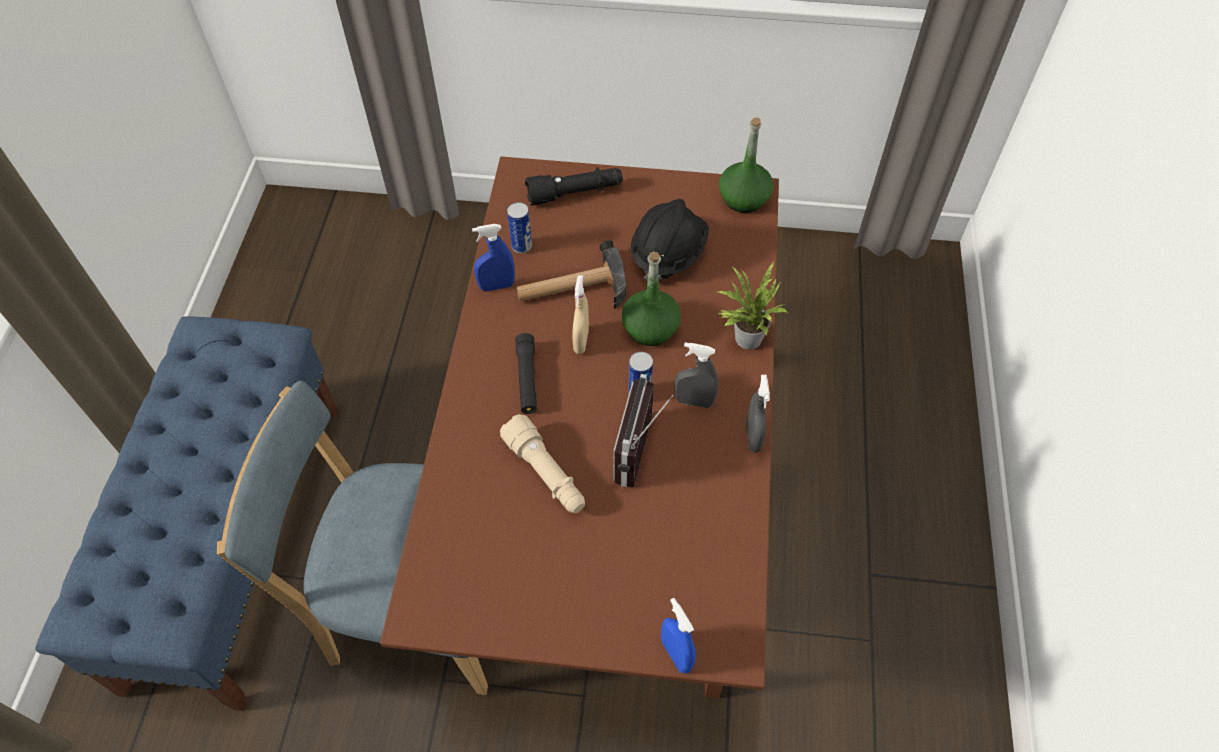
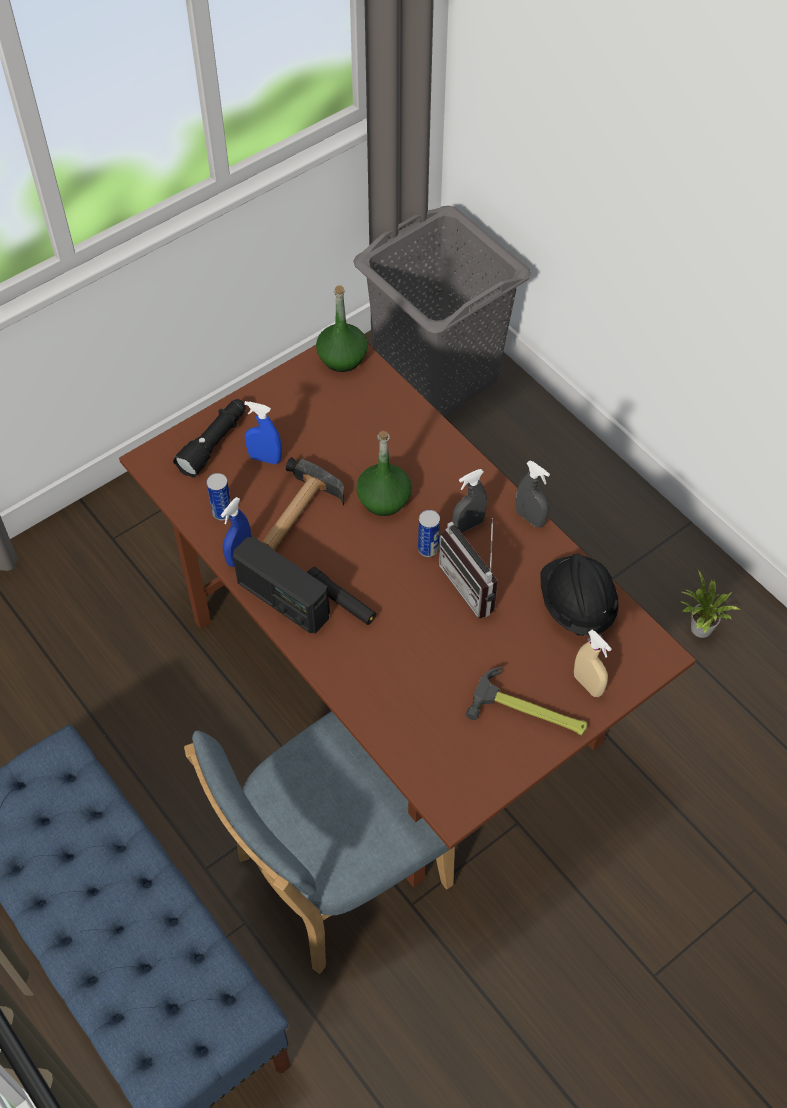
camera: 45 degrees left, 0 degrees up
beige flashlight [500,414,585,513] -> none
beige spray bottle [572,275,589,354] -> beige spray bottle moved to [574,630,612,697]
black hard hat [631,199,709,280] -> black hard hat moved to [541,553,619,642]
blue spray bottle [661,598,696,674] -> blue spray bottle moved to [244,401,282,464]
potted plant [716,262,787,349] -> potted plant moved to [682,570,739,638]
none -> radio [233,536,330,634]
none -> grey laundry basket [353,206,531,416]
none -> hammer [466,667,587,735]

